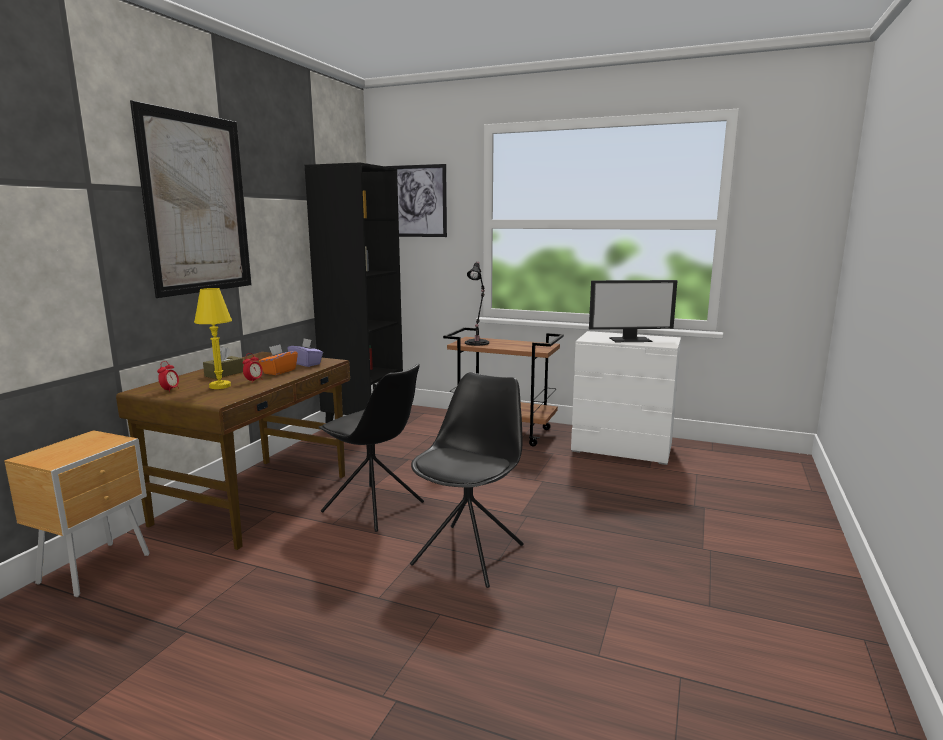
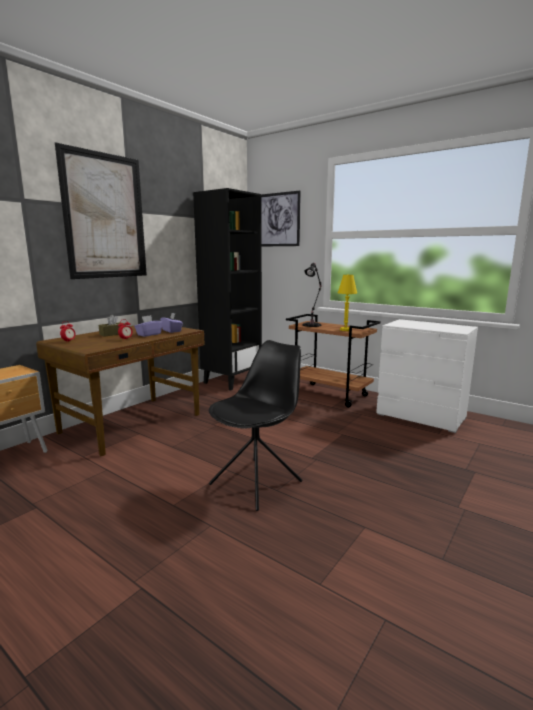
camera: 15 degrees right, 0 degrees up
yellow table lamp [194,288,232,389] -> yellow table lamp moved to [338,275,357,331]
orange tissue box [259,344,298,375] -> purple tissue box [134,315,163,337]
black chair [319,364,424,532] -> none
monitor [589,280,678,342] -> none

